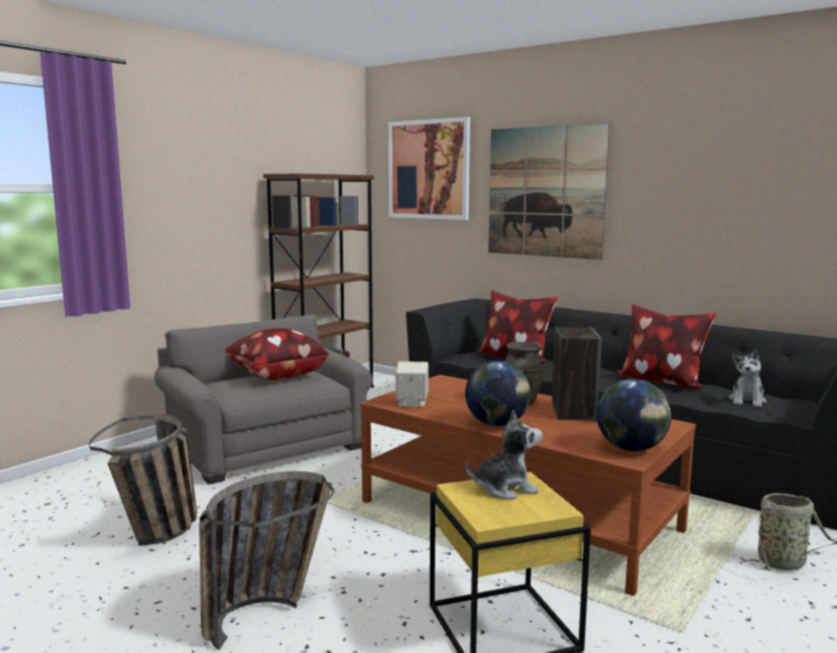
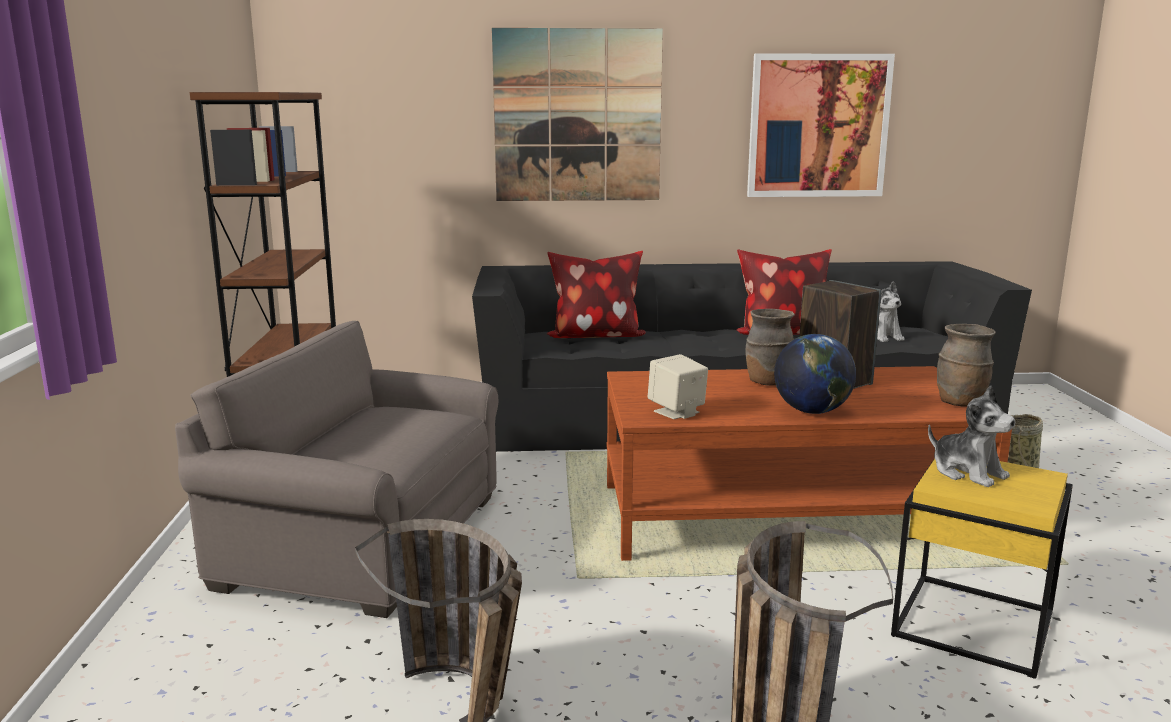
camera: 40 degrees left, 5 degrees up
pillow [226,328,329,380] -> none
picture [388,117,470,220] -> picture moved to [747,54,895,197]
plush toy [465,409,542,499] -> plush toy turned 105 degrees clockwise [928,386,1016,487]
globe [596,379,671,452] -> brown vase [937,324,996,407]

